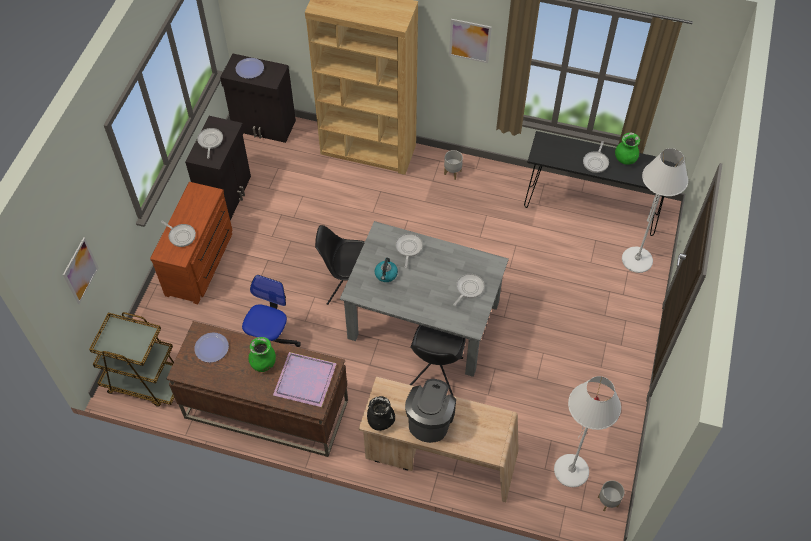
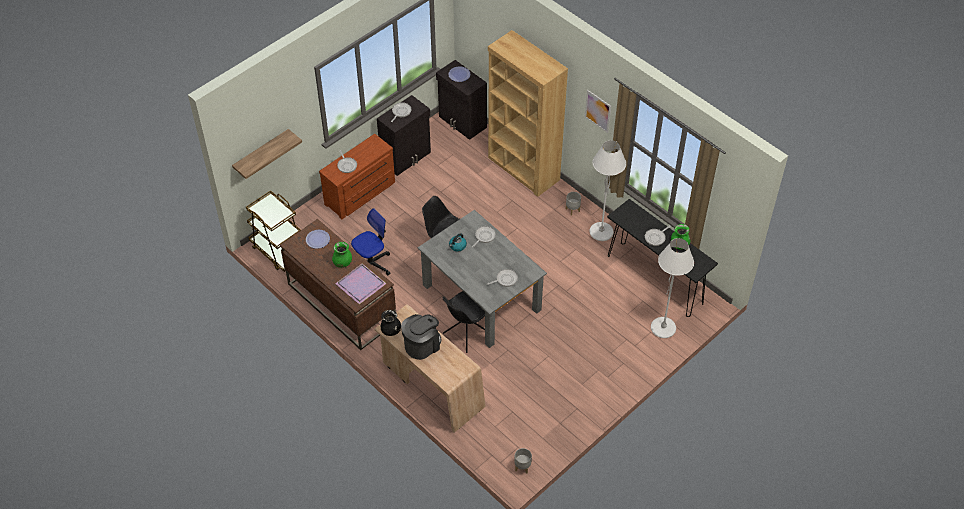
camera: 30 degrees right, 5 degrees down
picture [63,237,99,304] -> shelf [232,129,302,179]
white floor lamp [554,376,621,487] -> white floor lamp moved to [589,140,626,241]

